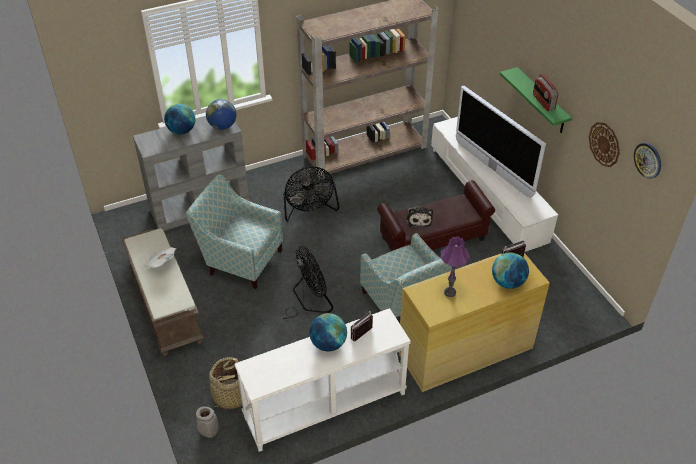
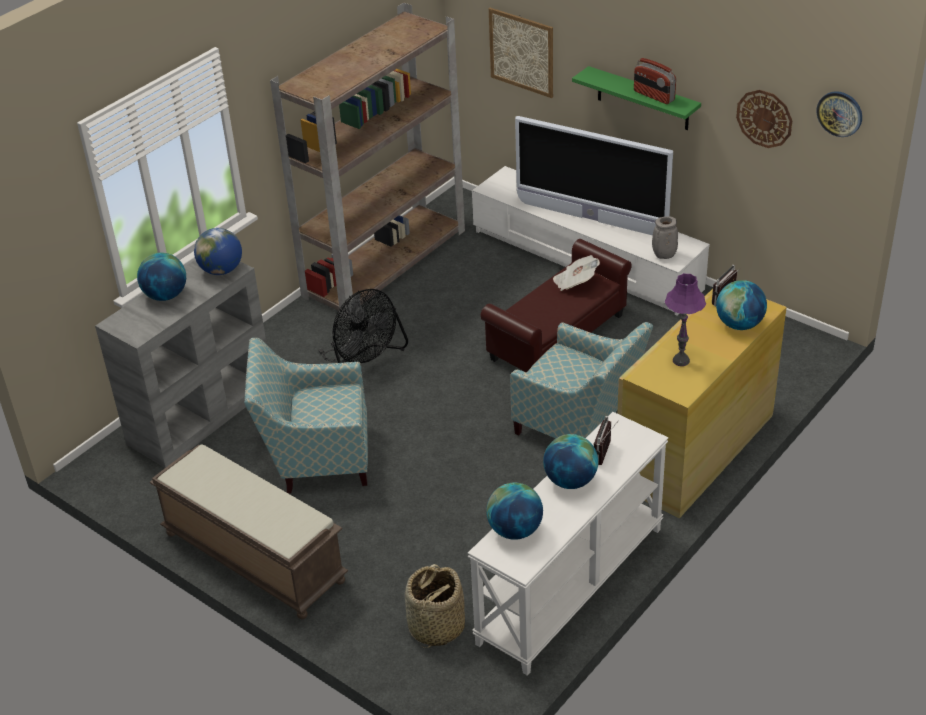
camera: 25 degrees left, 5 degrees down
newspaper [144,247,176,268] -> newspaper moved to [553,255,600,291]
grey vase [196,406,219,438] -> grey vase moved to [652,216,678,259]
black fan [283,246,333,319] -> none
plush toy [407,207,433,227] -> none
none -> globe [486,482,543,540]
none -> picture [489,8,553,98]

